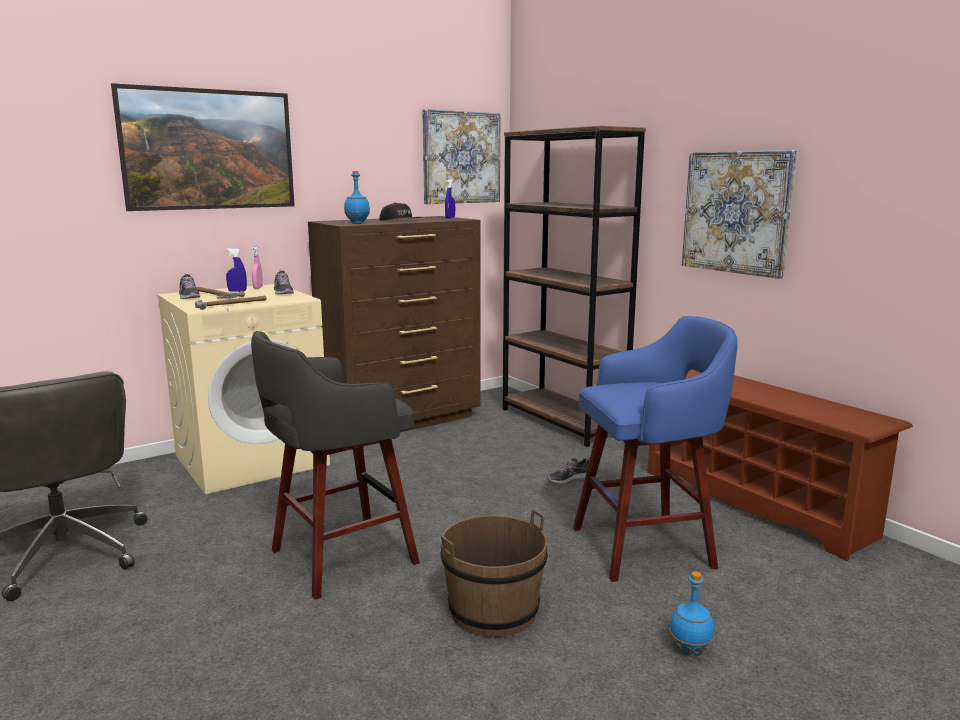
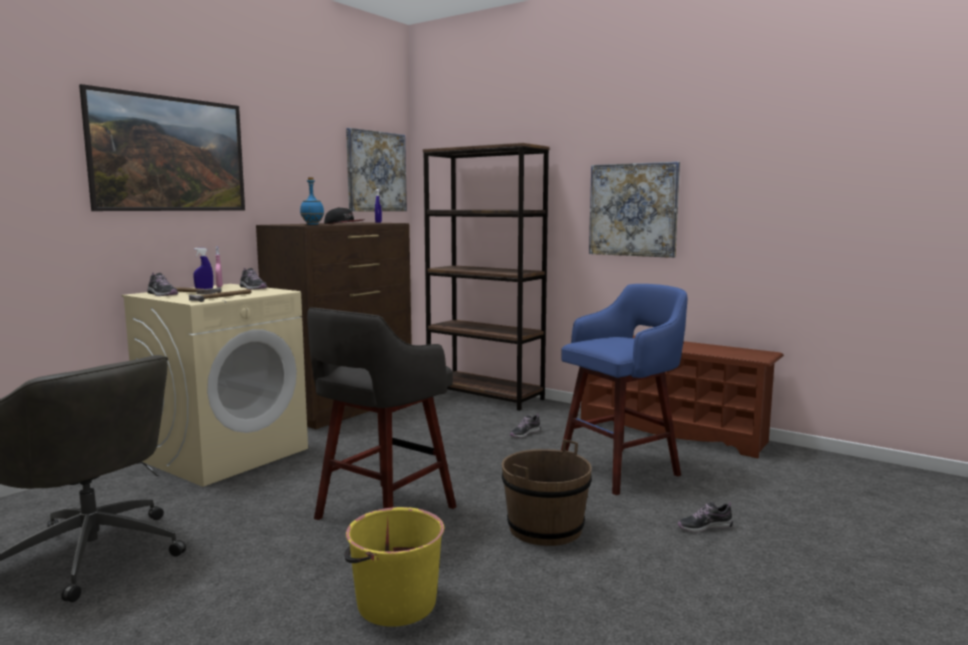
camera: 20 degrees left, 5 degrees down
blue bottle [669,571,714,655] -> shoe [678,502,733,533]
none -> yellow bucket [344,507,444,627]

